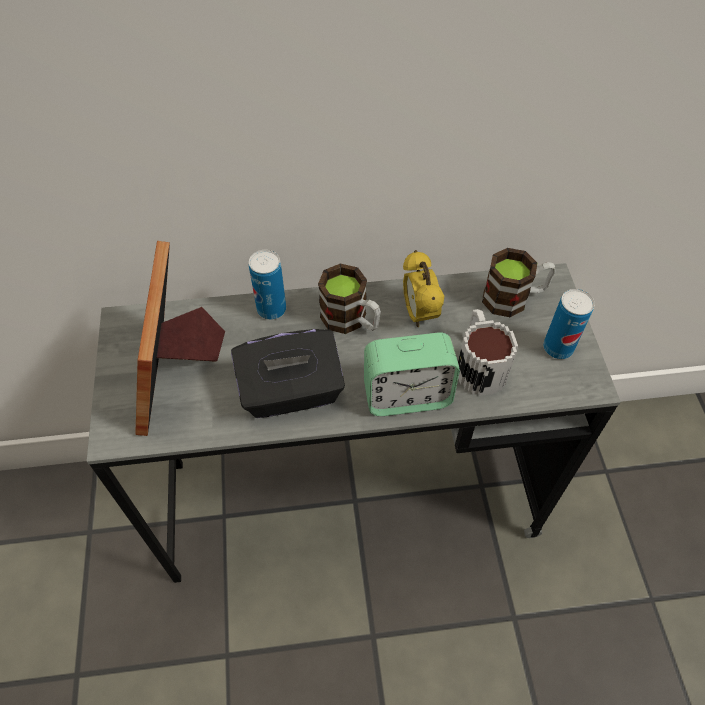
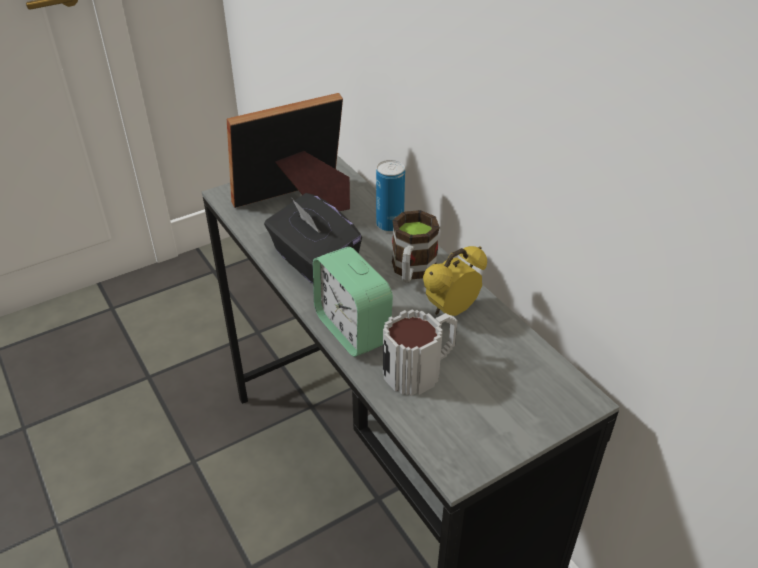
camera: 65 degrees right, 15 degrees down
mug [482,248,556,317] -> none
can [543,289,595,359] -> none

